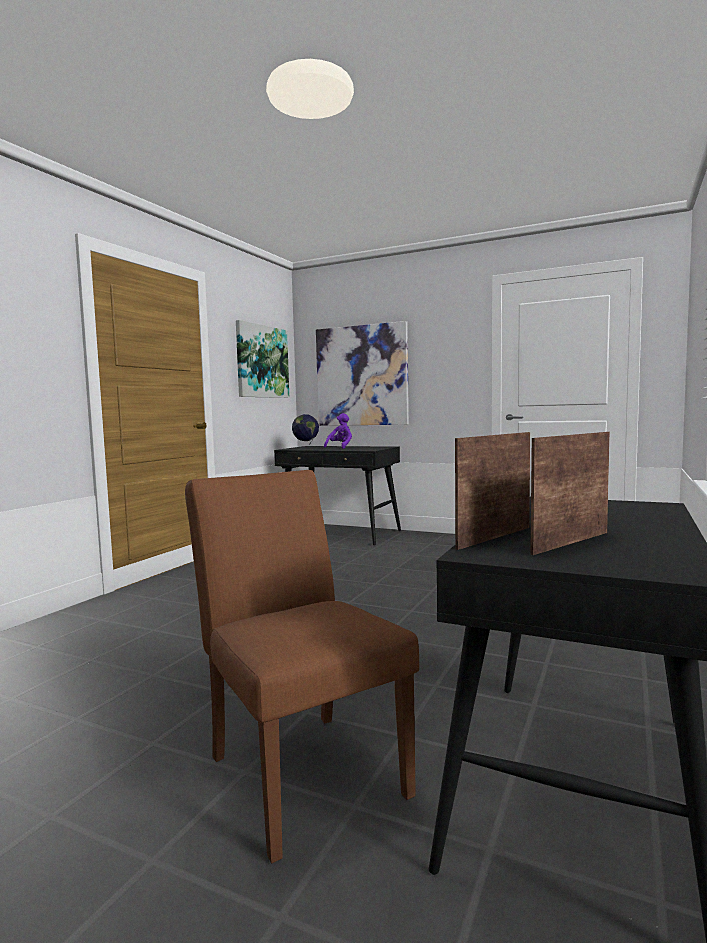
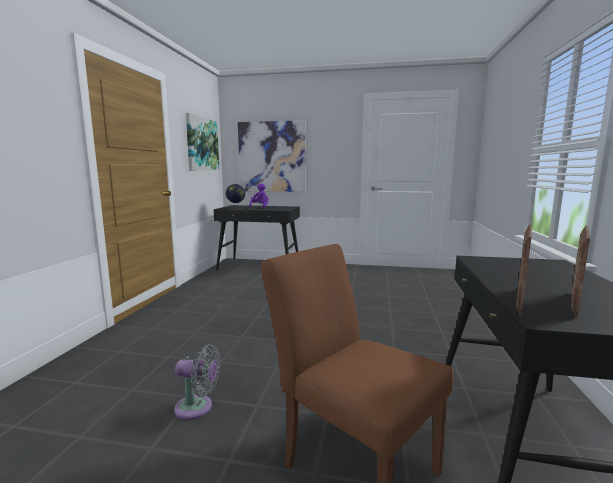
camera: 15 degrees left, 5 degrees up
none -> grey fan [174,344,220,420]

